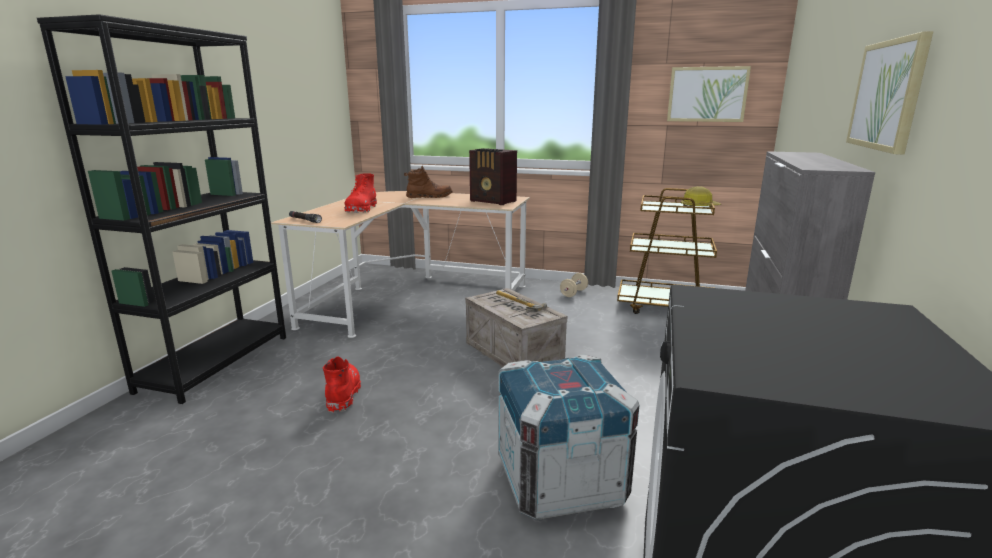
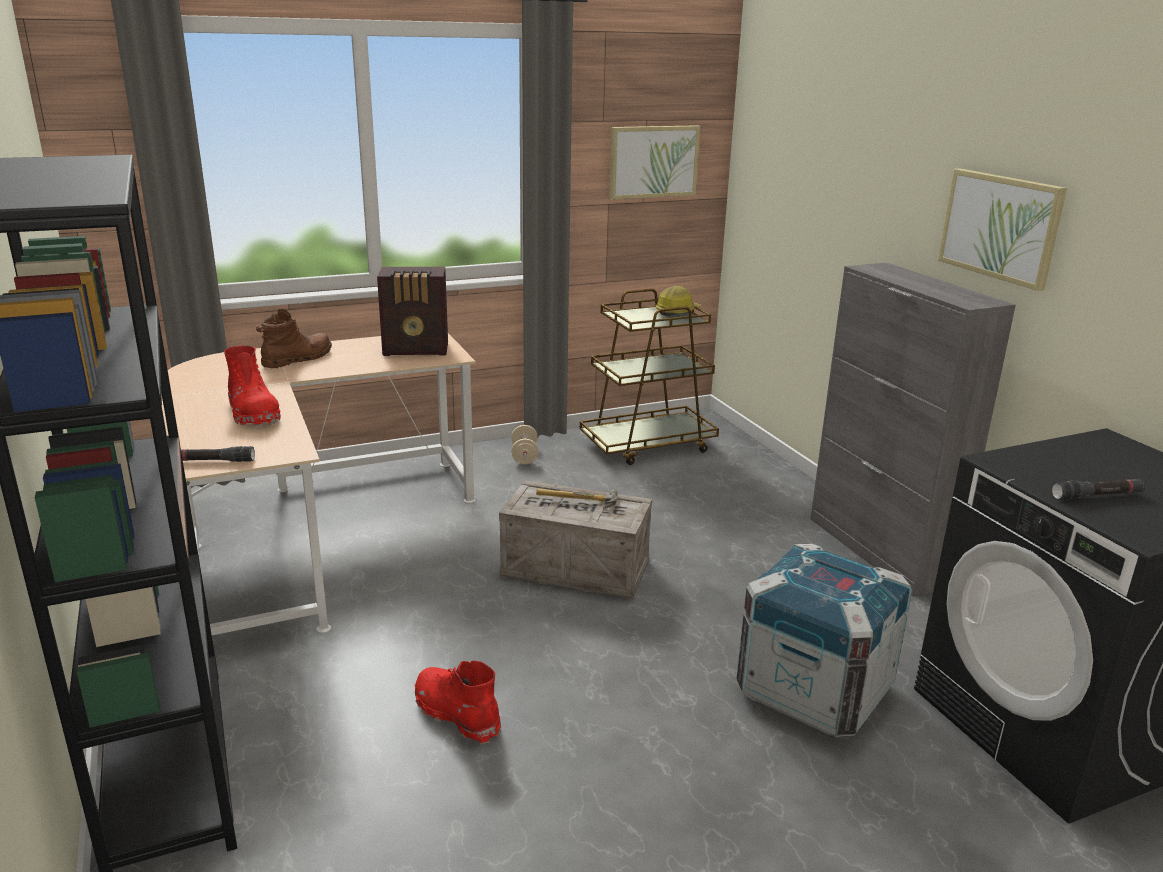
camera: 40 degrees left, 5 degrees up
none -> black flashlight [1051,479,1145,500]

